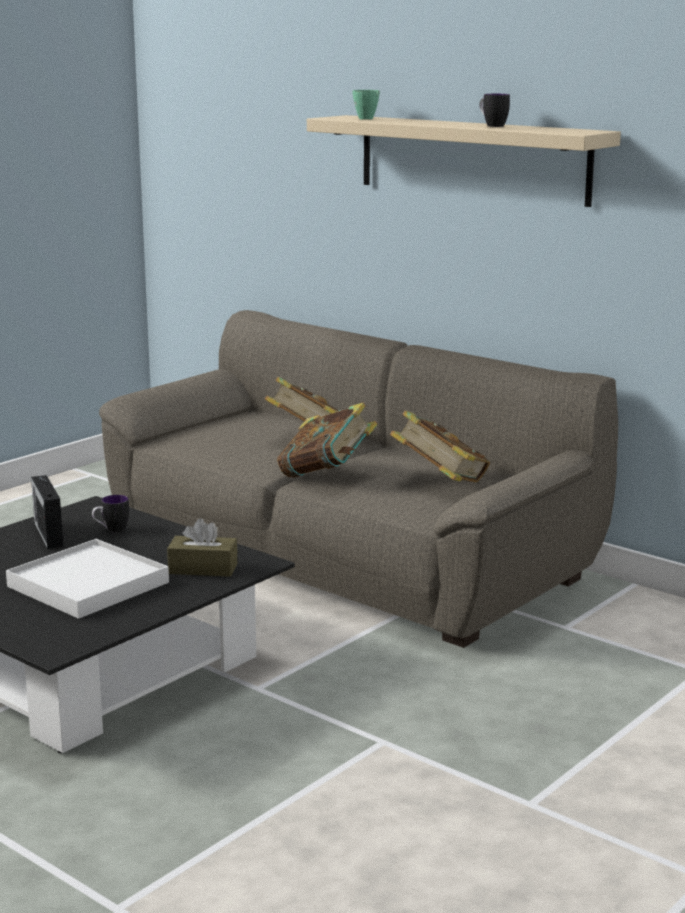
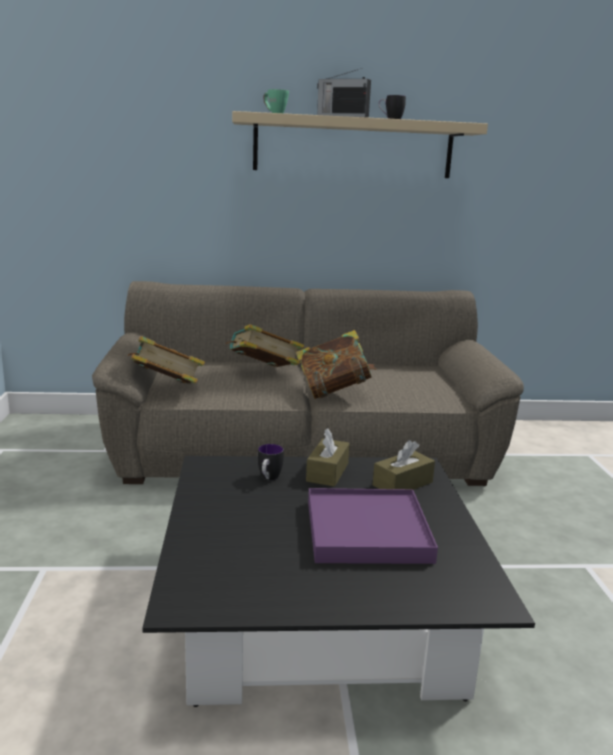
camera: 45 degrees left, 0 degrees up
white tray [6,539,169,619] -> purple tray [308,488,438,564]
radio [31,475,63,549] -> radio moved to [317,68,371,118]
book [390,411,490,482] -> book moved to [128,336,205,384]
none -> brown tissue box [306,428,350,487]

